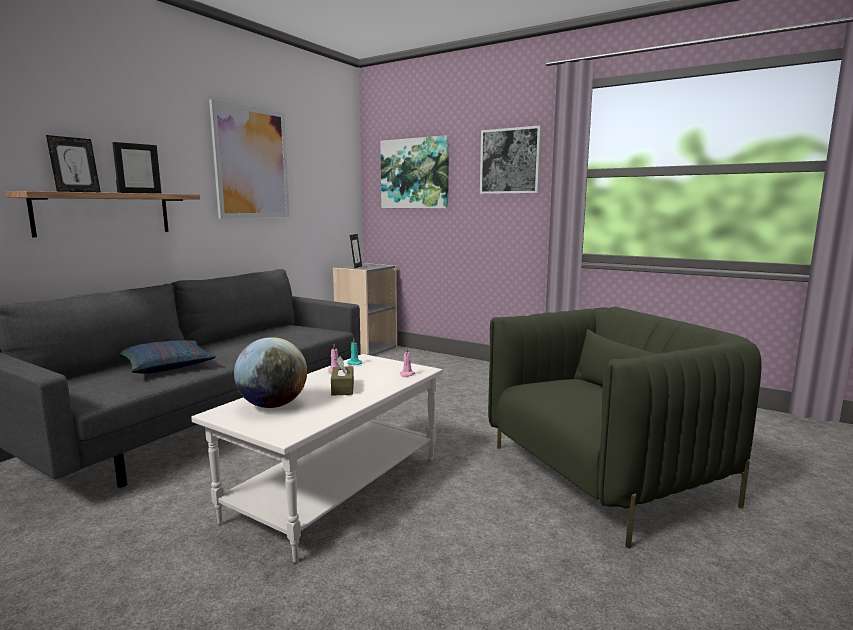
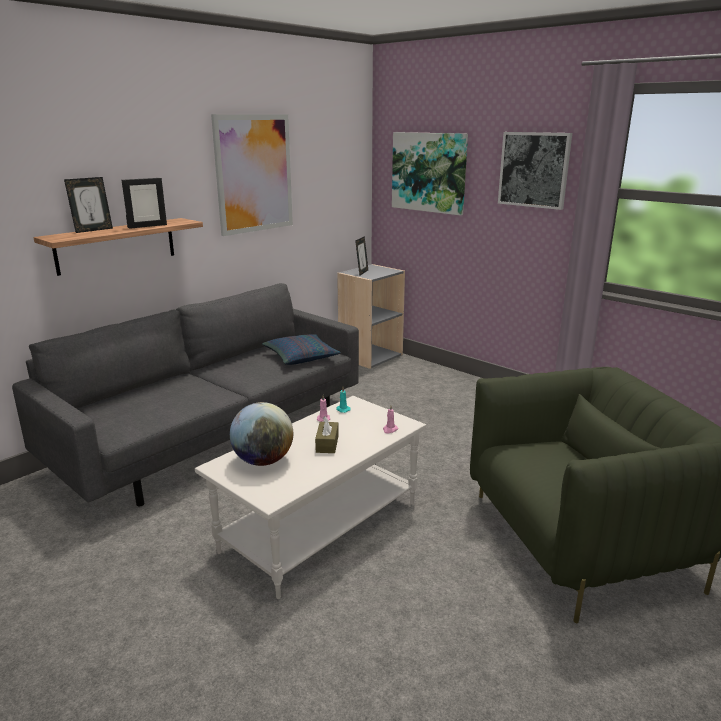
camera: 10 degrees right, 10 degrees up
blue pillow [119,340,216,374] -> blue pillow moved to [262,334,341,365]

